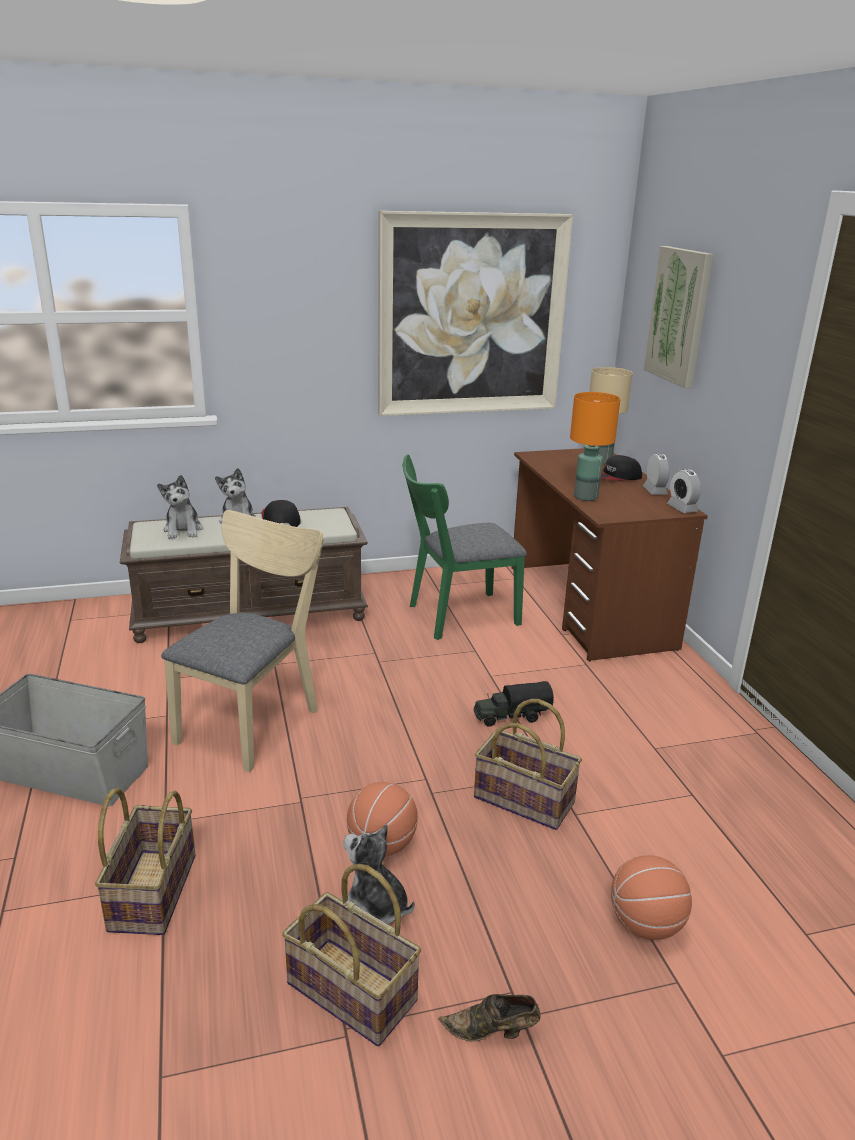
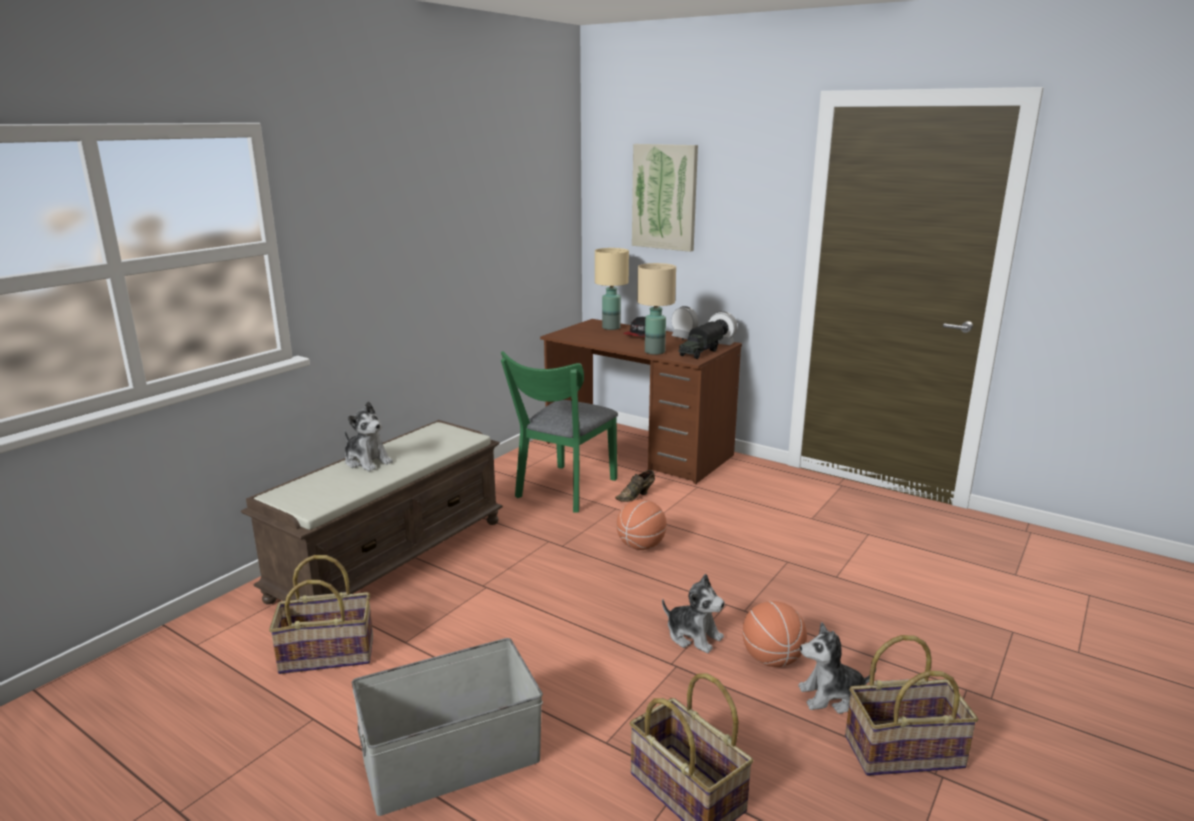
camera: 40 degrees left, 5 degrees down
plush toy [157,475,203,539] -> plush toy moved to [662,574,725,653]
beige chair [161,510,324,772] -> none
cap [262,500,301,527] -> none
picture [378,211,573,416] -> none
brown shoe [438,994,541,1041] -> brown shoe moved to [615,470,655,502]
toy truck [474,681,554,727] -> toy truck moved to [678,322,723,359]
basket [474,699,582,830] -> basket moved to [269,555,373,674]
orange table lamp [570,392,620,501] -> beige table lamp [637,263,676,355]
basketball [611,855,692,940] -> basketball moved to [616,500,667,550]

